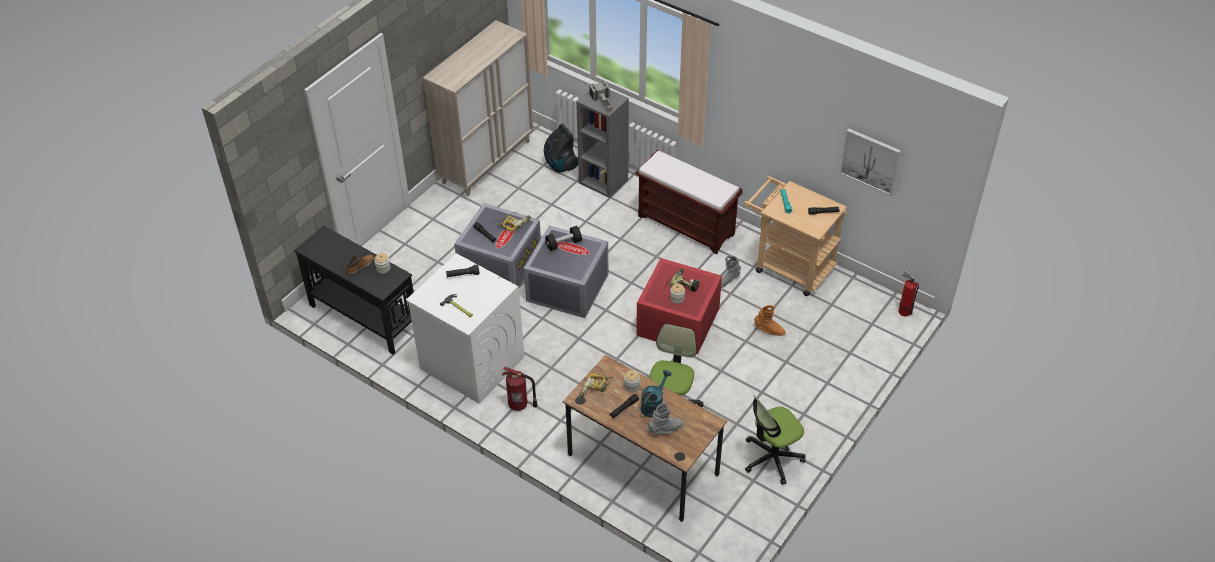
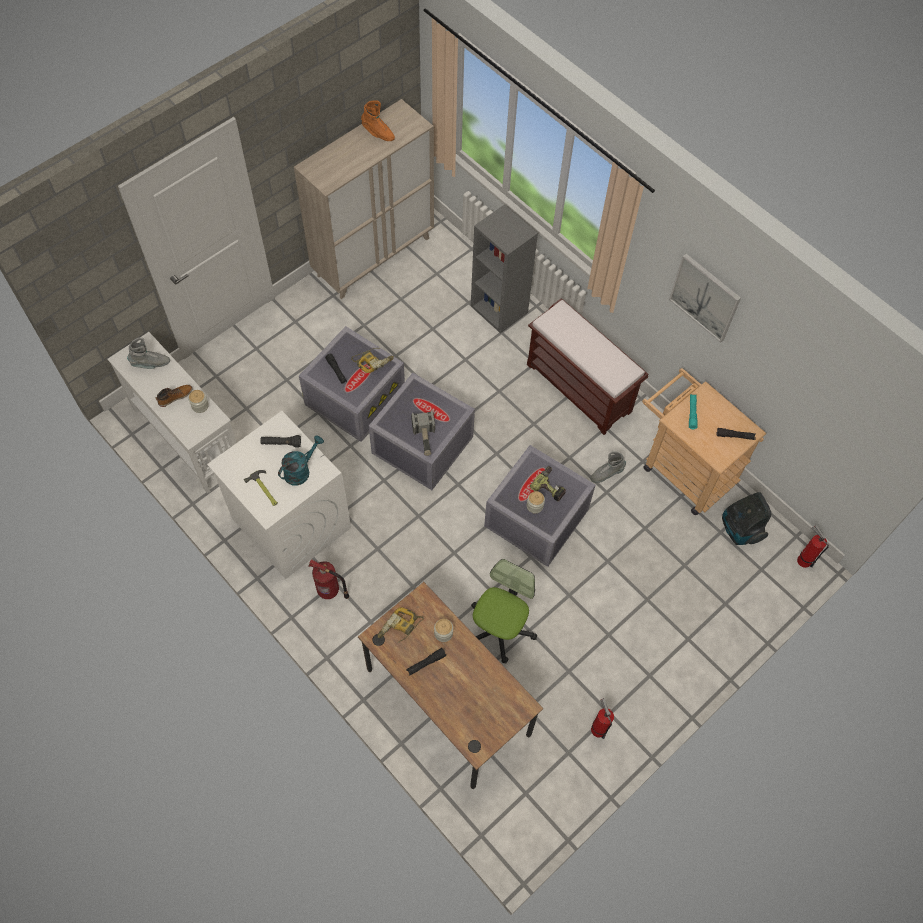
camera: 10 degrees right, 15 degrees up
black console table [294,226,414,355] -> white console table [108,332,237,493]
vacuum cleaner [544,124,578,173] -> vacuum cleaner moved to [722,492,771,545]
black dumbbell [545,226,582,251] -> none
hammer [589,81,613,110] -> hammer moved to [411,410,435,456]
red storage box [636,258,722,354] -> grey storage box [484,445,596,567]
turquoise watering can [641,370,672,418] -> turquoise watering can moved to [278,435,324,485]
grey boot [648,403,684,434] -> grey boot moved to [127,337,170,369]
office chair [745,396,806,485] -> fire extinguisher [591,698,614,739]
orange boot [754,305,786,336] -> orange boot moved to [361,100,395,141]
picture [840,129,901,196] -> picture moved to [669,254,741,343]

